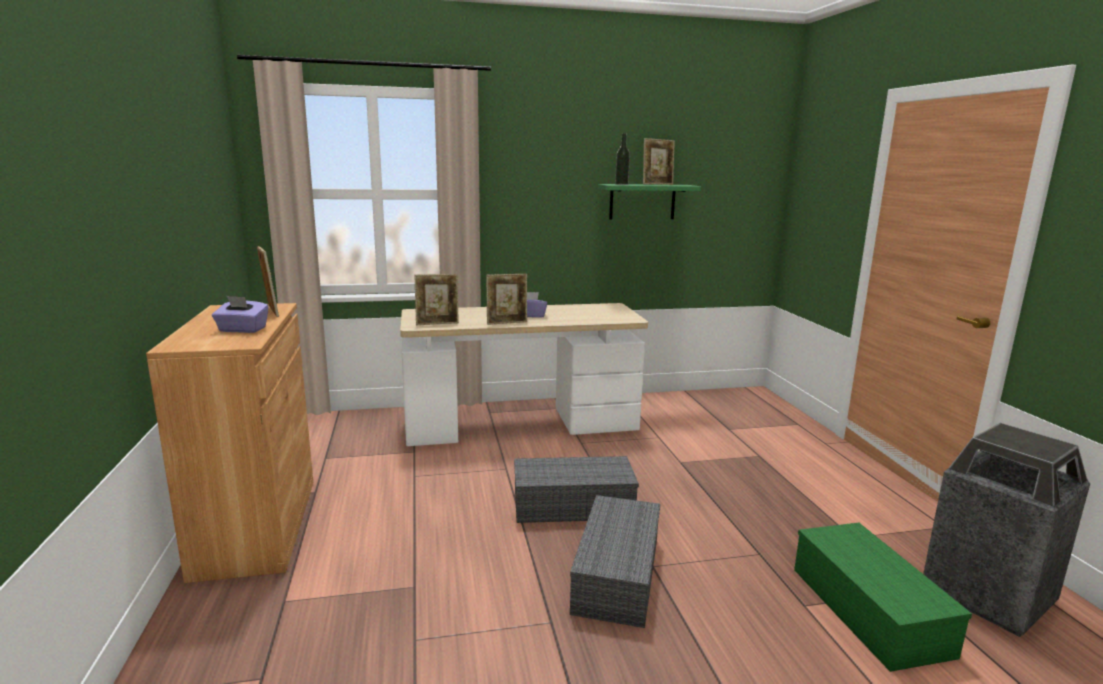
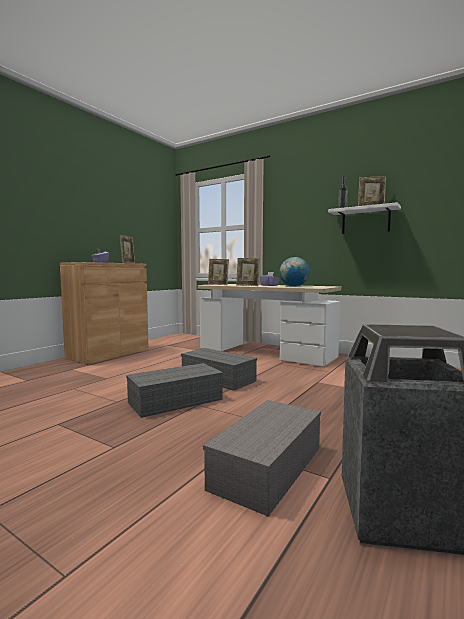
camera: 45 degrees right, 10 degrees down
green shelf [598,184,701,219] -> white shelf [328,202,401,234]
green storage box [794,523,972,672] -> grey storage box [203,400,321,516]
none -> globe [280,257,309,287]

